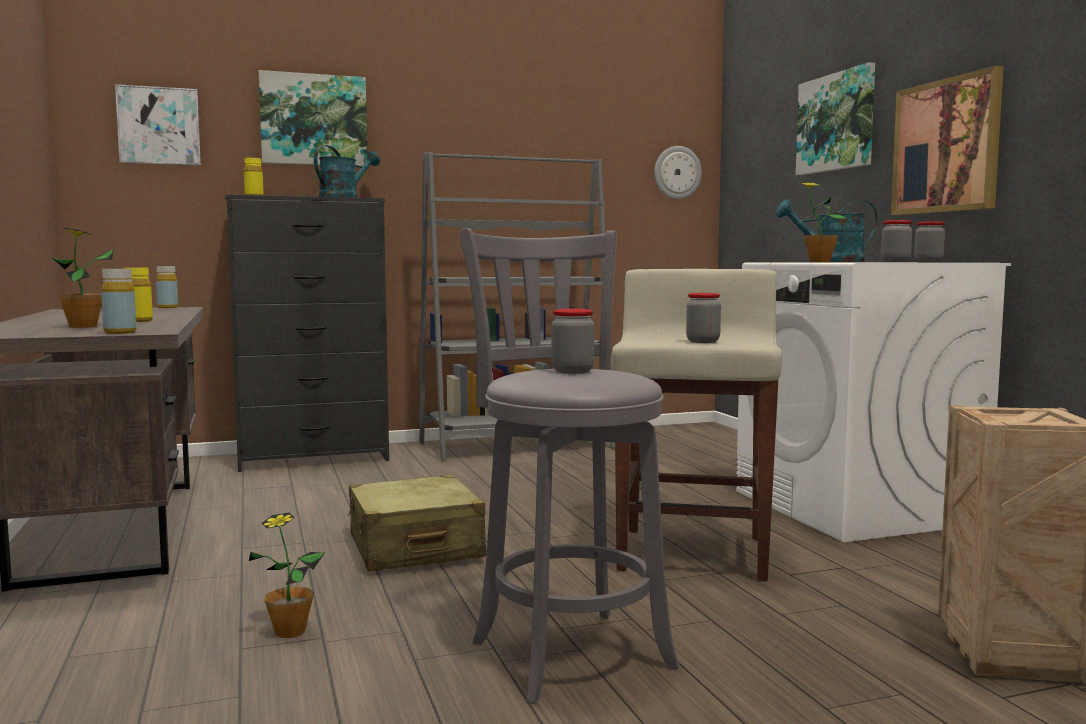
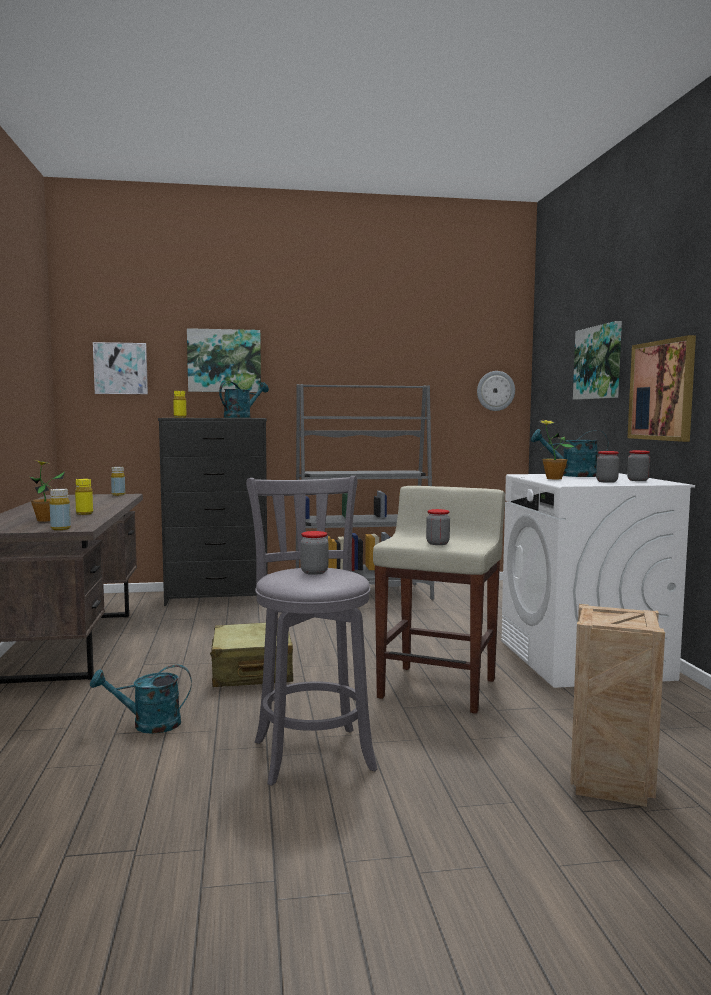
camera: 10 degrees right, 0 degrees up
potted plant [249,512,325,638] -> turquoise watering can [90,664,192,734]

